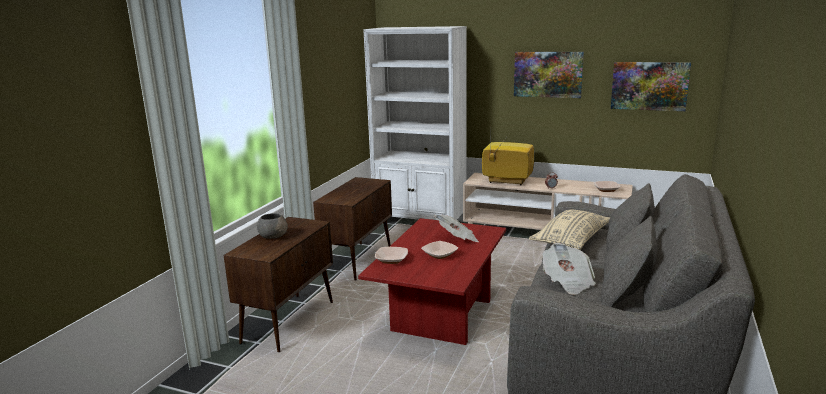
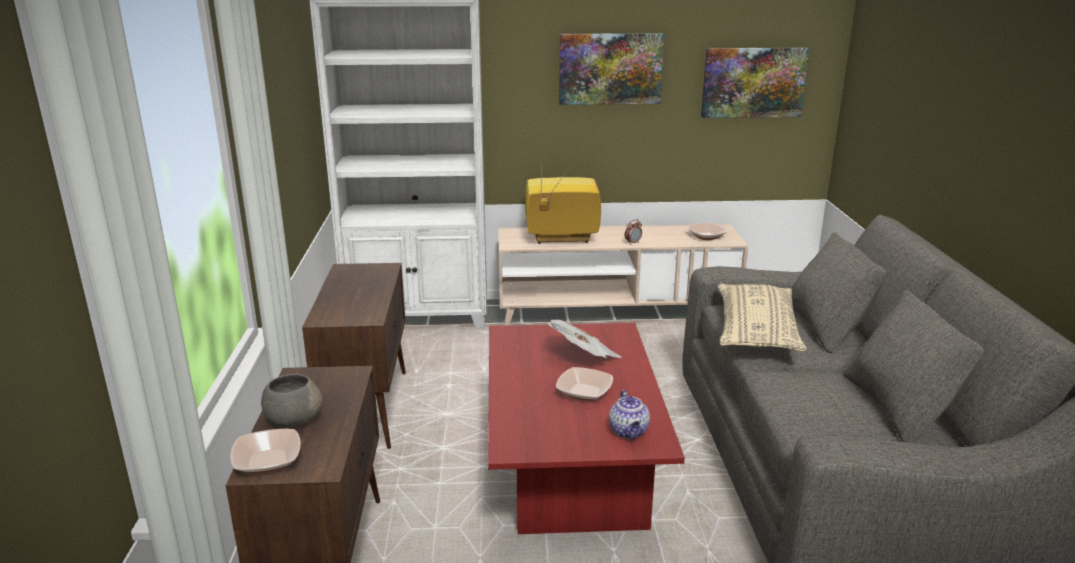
camera: 25 degrees left, 5 degrees up
bowl [375,247,408,264] -> bowl moved to [230,429,301,474]
newspaper [542,243,596,295] -> none
none -> teapot [609,390,650,439]

